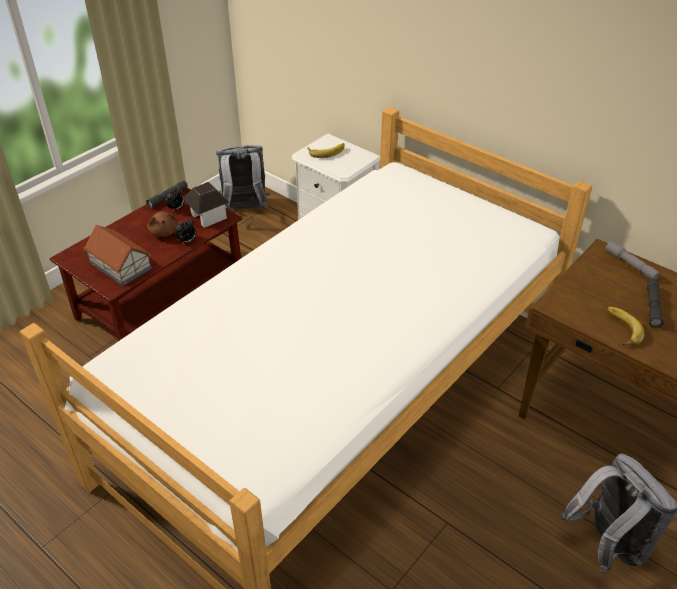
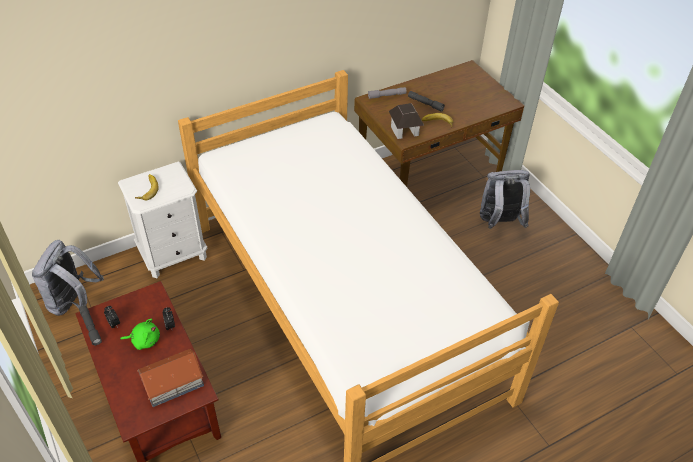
camera: 70 degrees left, 5 degrees up
brown plush toy [148,212,178,237] -> green plush toy [120,319,160,350]
toy house [183,182,229,228] -> toy house moved to [389,103,424,139]

